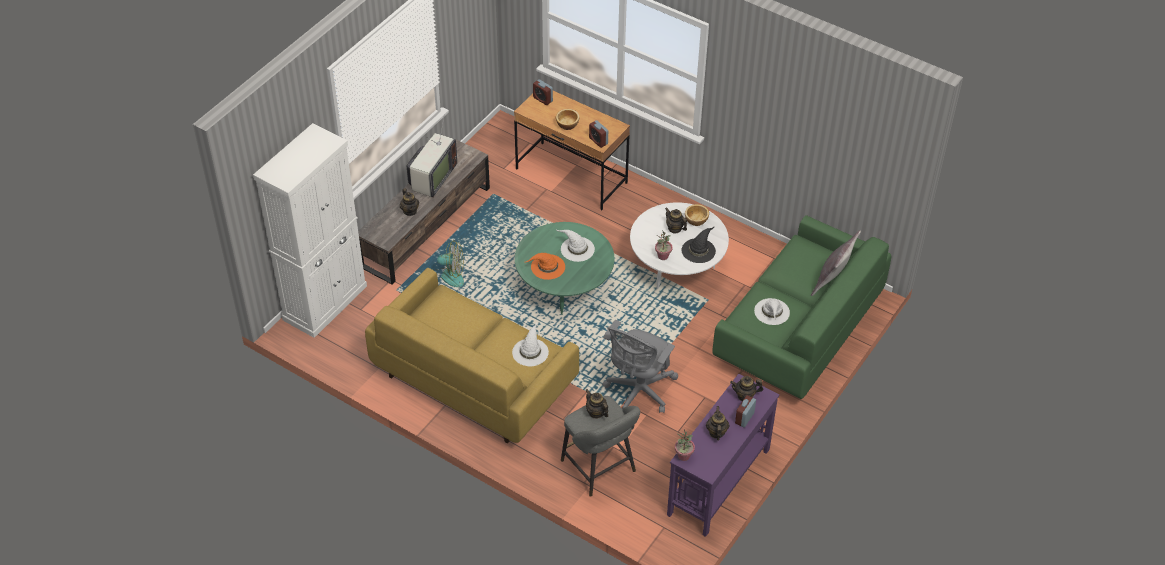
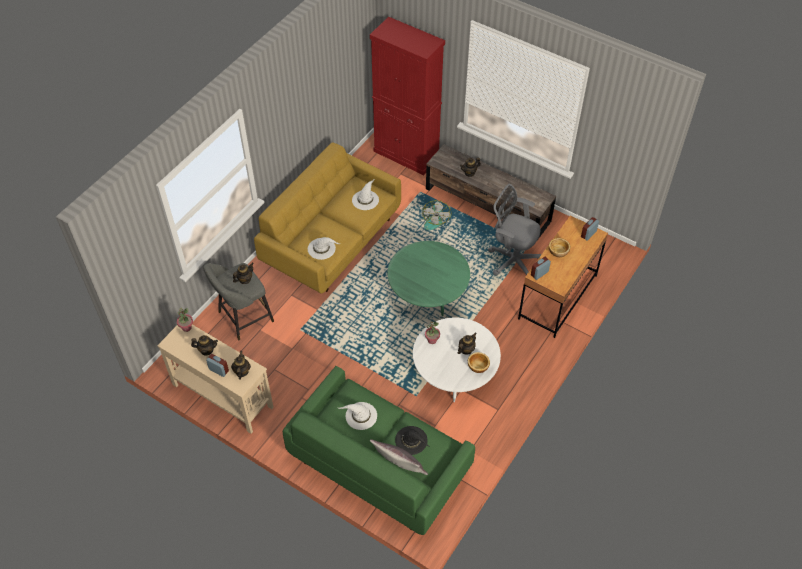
camera: 90 degrees right, 5 degrees up
white cabinet [253,123,367,338] -> red cabinet [370,17,445,175]
television [407,113,457,198] -> none
orange hat [526,253,565,280] -> none
white hat [557,230,595,262] -> white hat moved to [352,178,379,210]
grey office chair [602,320,678,413] -> grey office chair moved to [488,184,542,275]
purple console table [667,374,780,537] -> beige console table [157,325,274,434]
black hat [682,226,716,263] -> black hat moved to [395,426,430,455]

